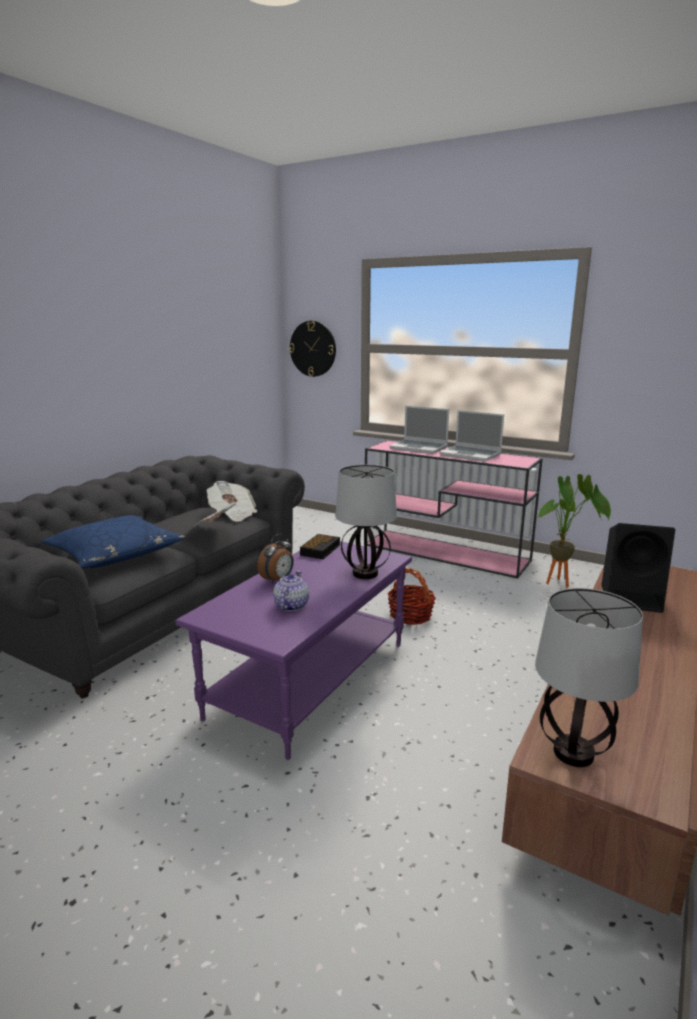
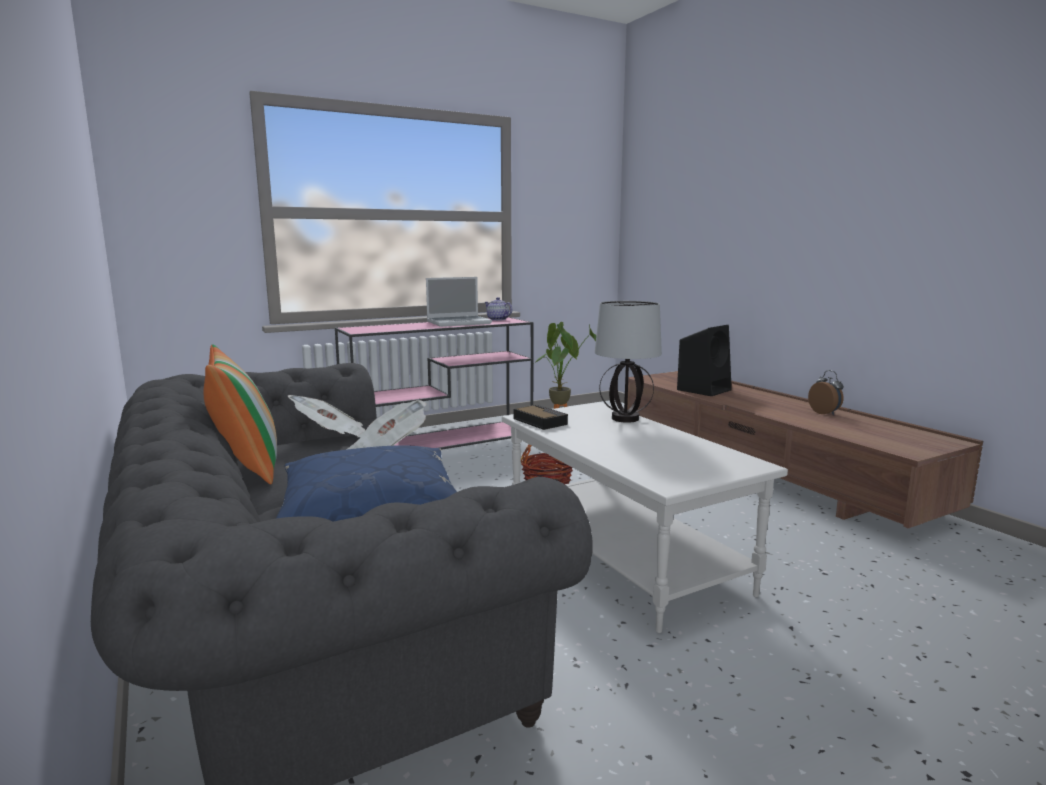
camera: 60 degrees left, 5 degrees down
purple coffee table [175,541,412,760] -> white coffee table [502,402,788,633]
alarm clock [257,534,294,584] -> alarm clock moved to [808,370,844,415]
teapot [273,571,309,611] -> teapot moved to [484,297,512,321]
wall clock [289,321,336,377] -> none
laptop [390,406,449,454] -> none
table lamp [535,588,643,767] -> none
none -> pillow [204,344,277,485]

